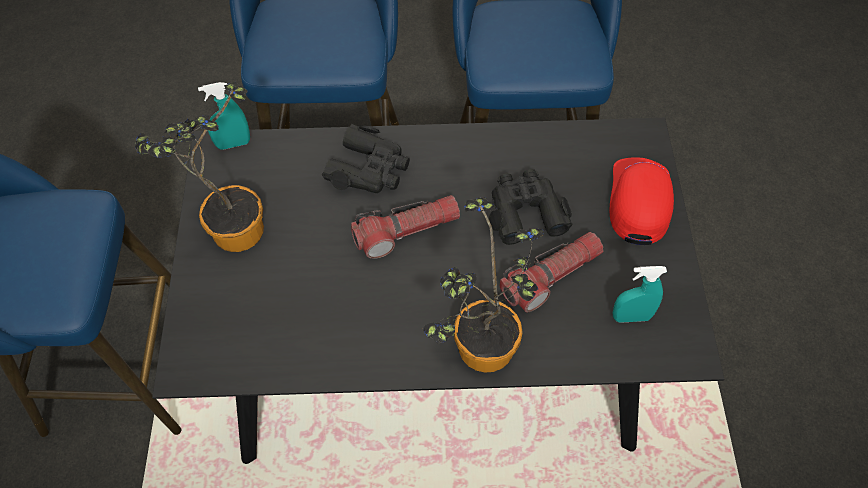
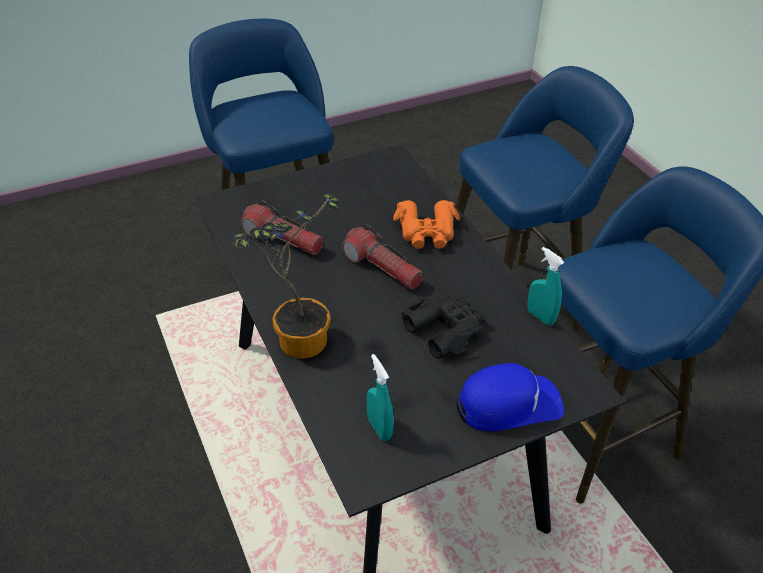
camera: 65 degrees right, 15 degrees down
potted plant [135,82,264,252] -> none
turquoise spray bottle [198,82,250,150] -> turquoise spray bottle moved to [527,247,564,325]
black binoculars [322,124,410,193] -> orange binoculars [393,200,460,249]
flashlight [499,232,603,312] -> flashlight moved to [241,200,324,255]
red cap [610,157,674,245] -> blue cap [457,363,564,431]

